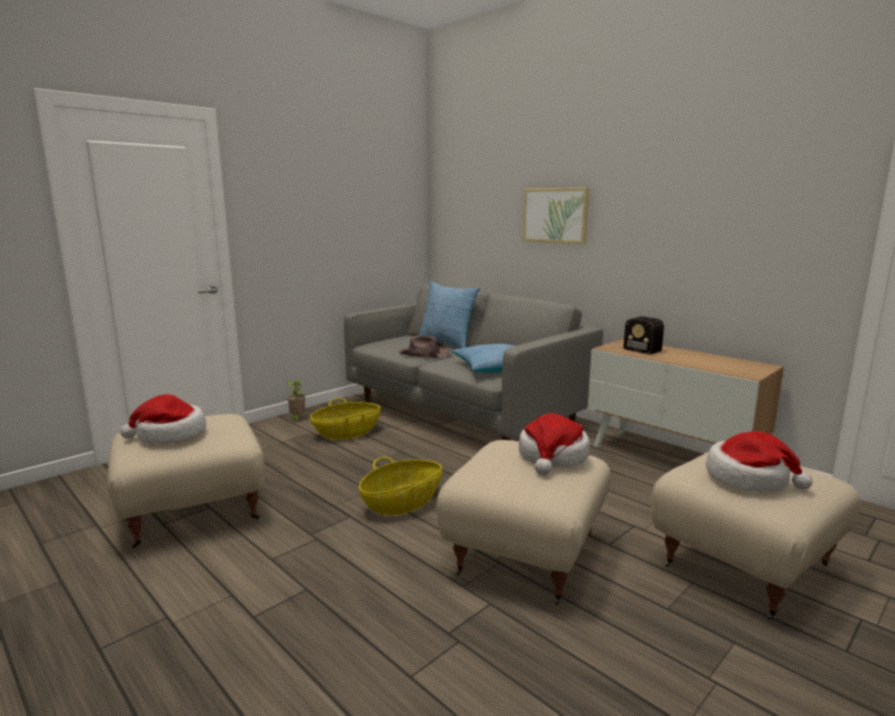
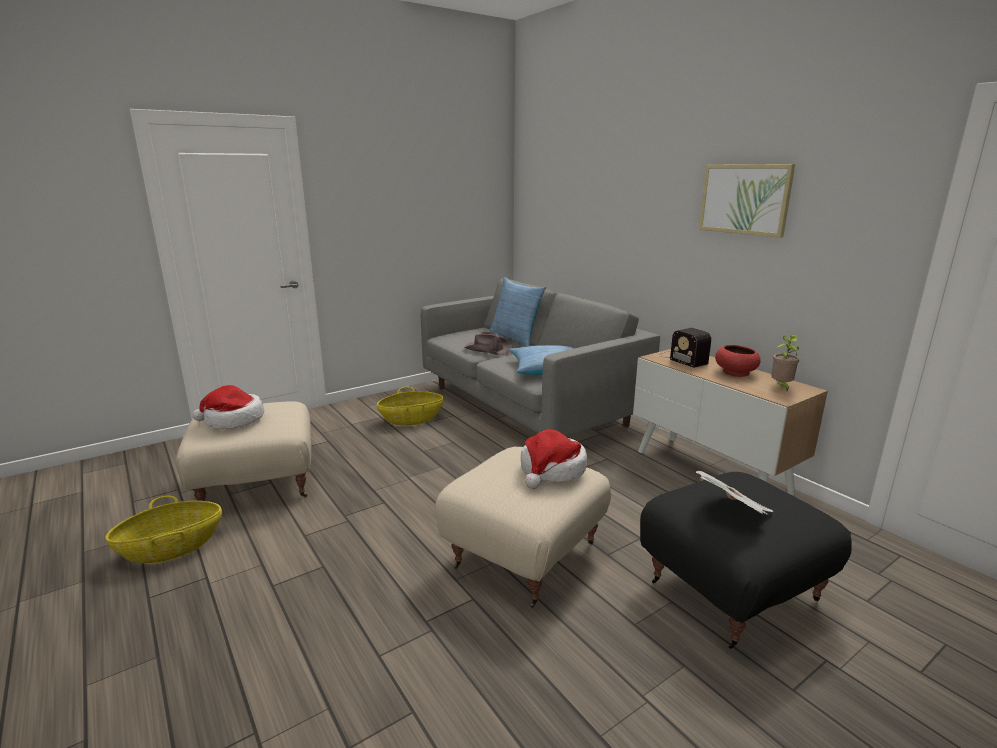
camera: 10 degrees right, 5 degrees up
potted plant [286,380,305,421] -> potted plant moved to [771,334,799,391]
basket [359,457,442,515] -> basket moved to [105,495,222,564]
picture [523,187,589,244] -> picture moved to [699,164,795,238]
beige ottoman [651,452,860,620] -> black ottoman [640,472,852,649]
hat [706,431,812,493] -> newspaper [696,471,774,515]
none -> red bowl [715,345,761,377]

